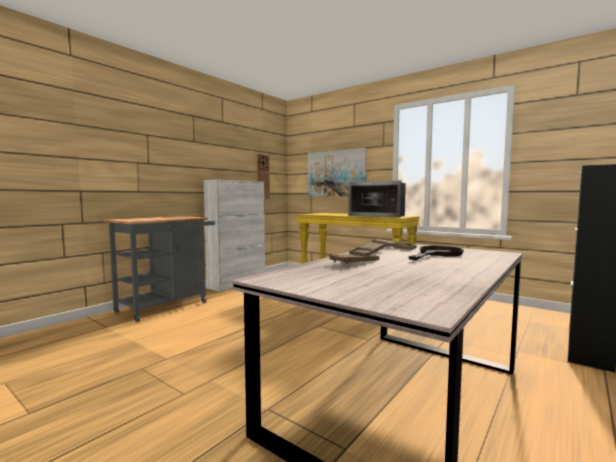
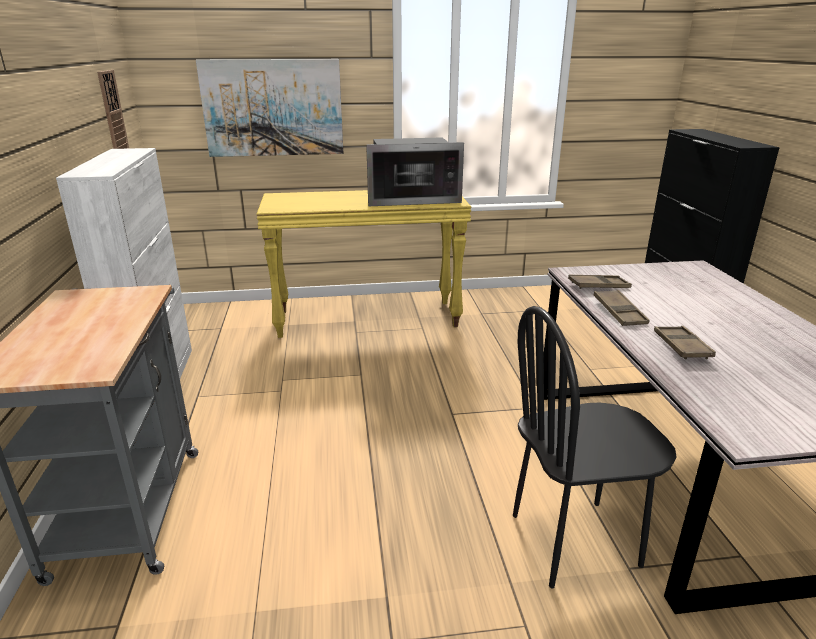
camera: 45 degrees left, 20 degrees up
black frying pan [408,246,464,260] -> none
none -> black chair [513,306,677,589]

